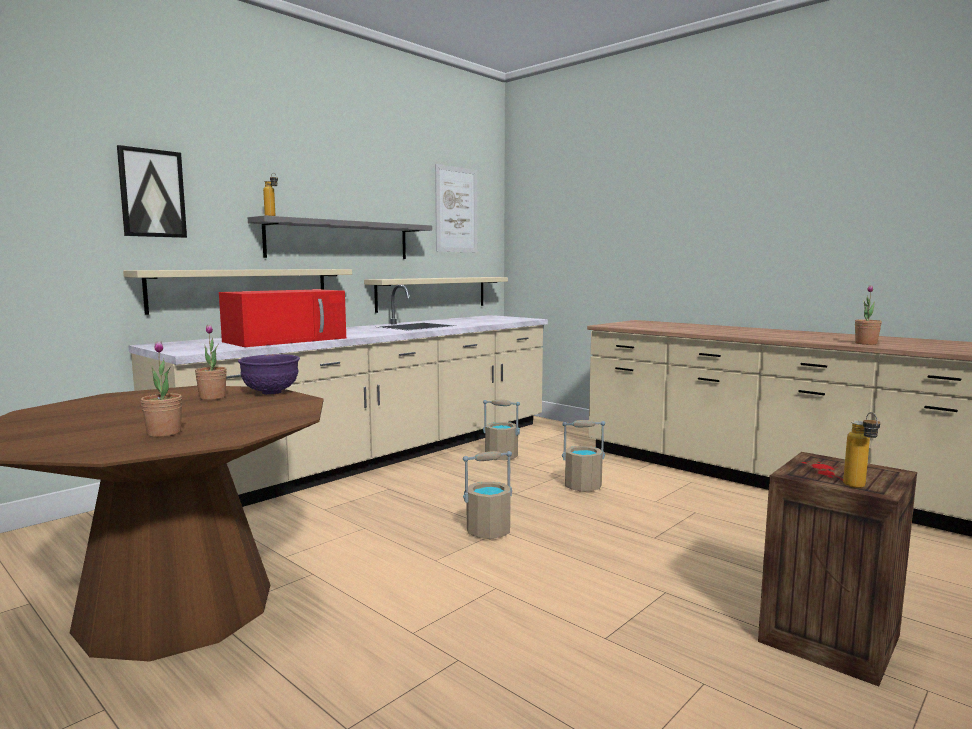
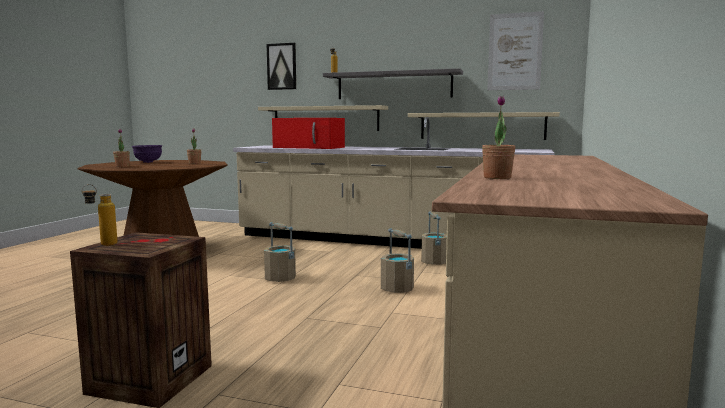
camera: 65 degrees right, 0 degrees up
purple bowl [238,354,300,395] -> purple bowl moved to [132,145,162,163]

